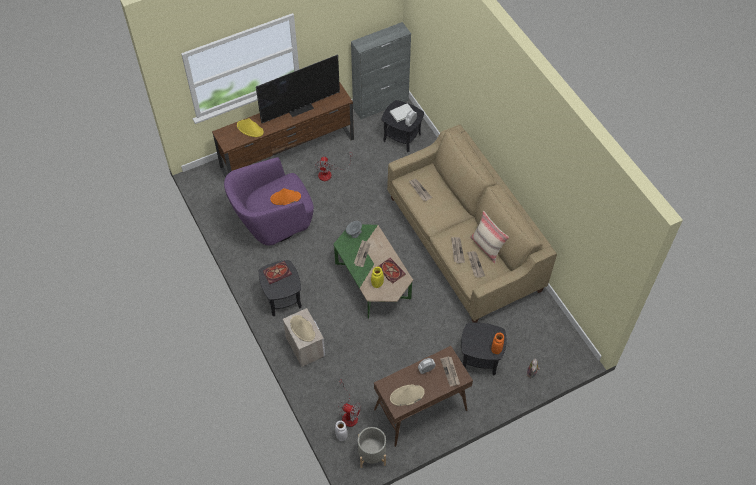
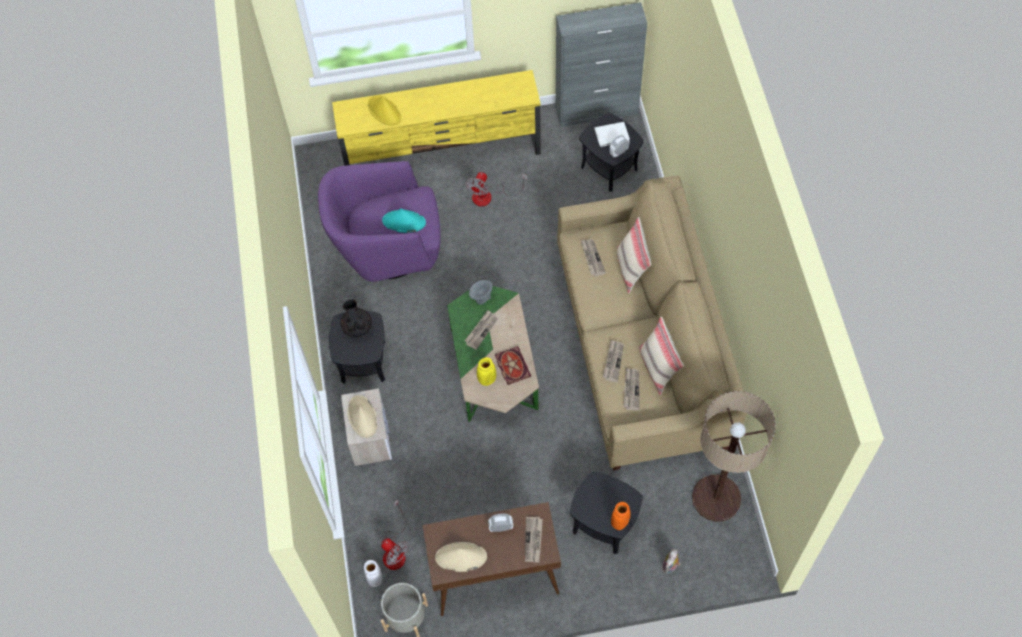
camera: 20 degrees right, 5 degrees up
brown tv stand [212,82,354,178] -> yellow tv stand [332,70,541,166]
television [256,54,340,123] -> none
book [263,261,292,284] -> black teapot [341,299,372,337]
orange hat [270,188,301,205] -> turquoise hat [382,209,426,233]
none -> beige pillow [617,217,651,294]
none -> floor lamp [692,391,776,522]

